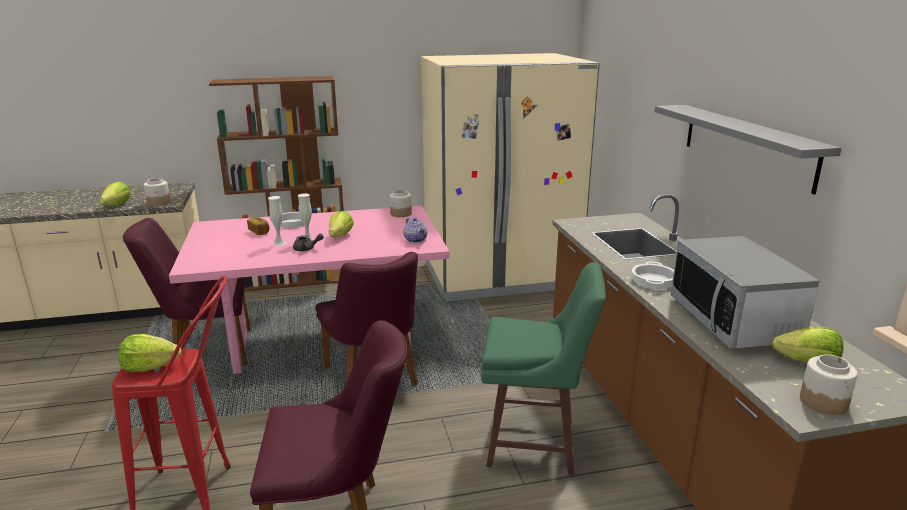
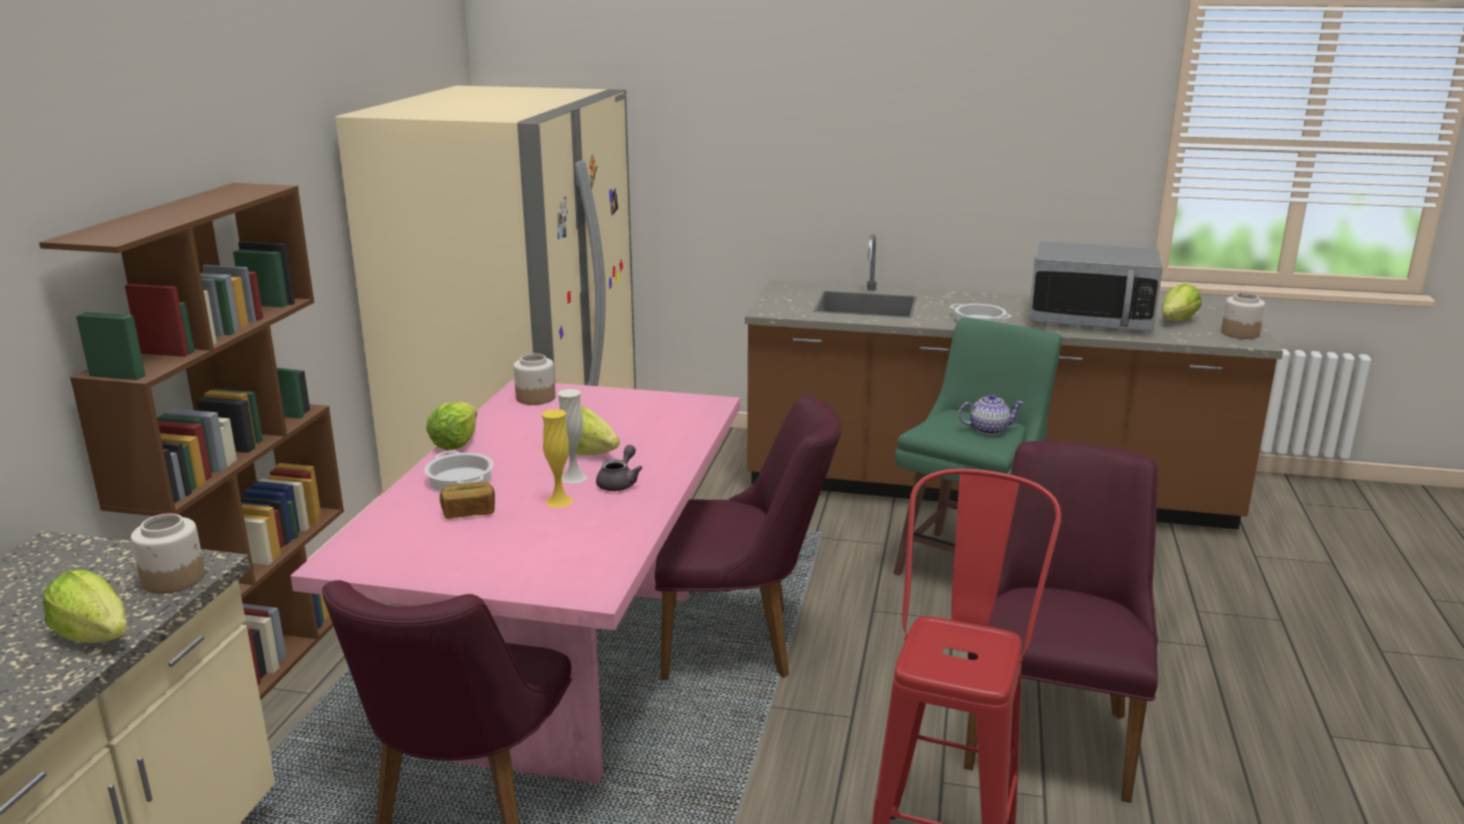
camera: 65 degrees left, 0 degrees up
lettuce [118,334,181,372] -> lettuce moved to [426,402,477,450]
white vase [268,196,286,246] -> yellow vase [542,409,573,508]
teapot [403,218,428,243] -> teapot moved to [958,394,1023,435]
grey shelf [655,105,842,195] -> none

